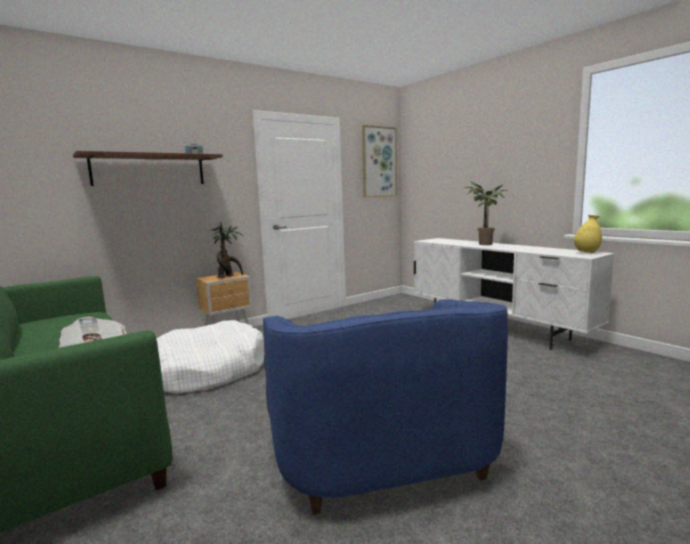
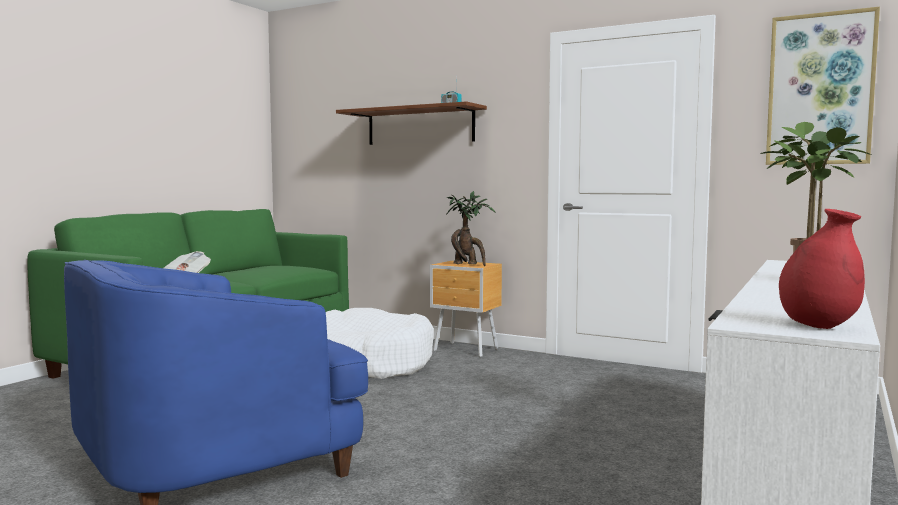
camera: 65 degrees right, 5 degrees down
yellow vase [574,215,602,253] -> red vase [779,209,865,329]

